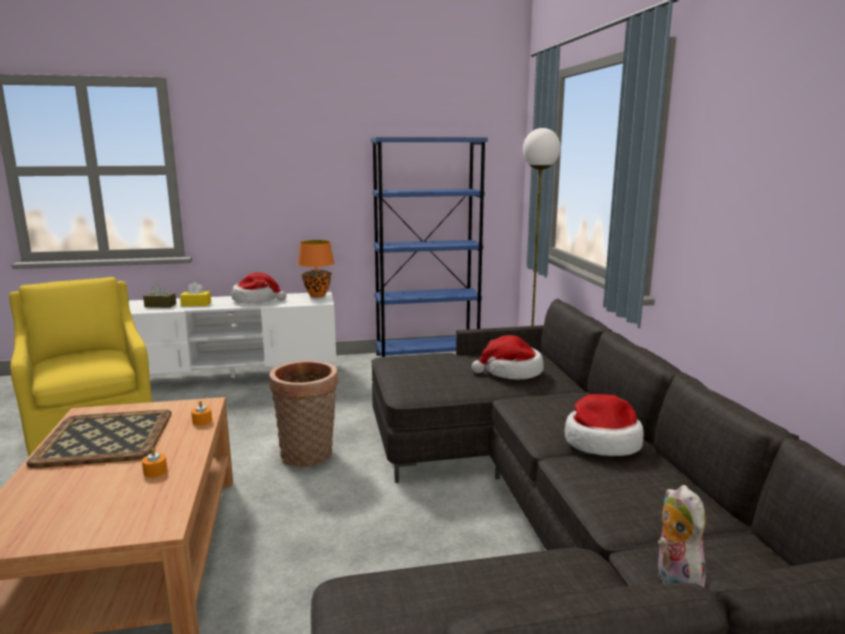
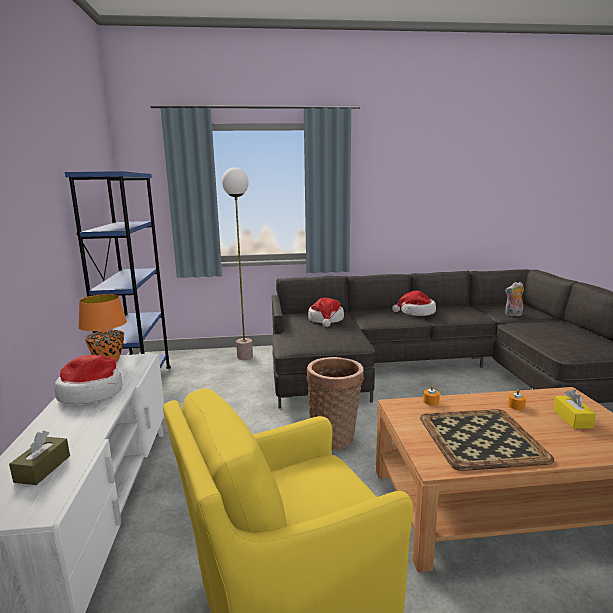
camera: 85 degrees left, 0 degrees up
yellow tissue box [180,282,211,306] -> yellow tissue box moved to [553,390,596,429]

